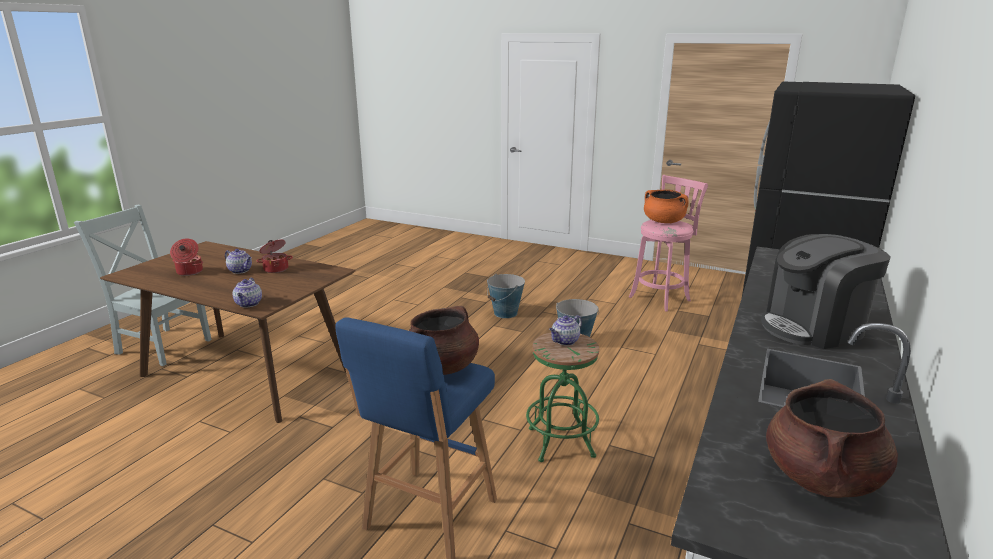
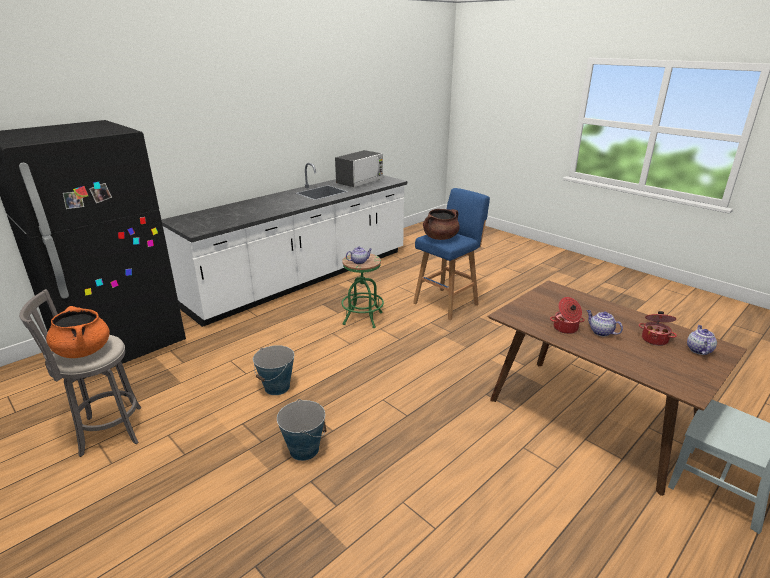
camera: 160 degrees left, 5 degrees up
teapot [233,278,262,307] -> teapot moved to [687,325,717,355]
pink stool [629,175,708,312] -> grey stool [19,289,141,457]
coffee machine [761,234,891,349] -> none
brown cooking pot [766,379,898,498] -> microwave [335,150,383,187]

